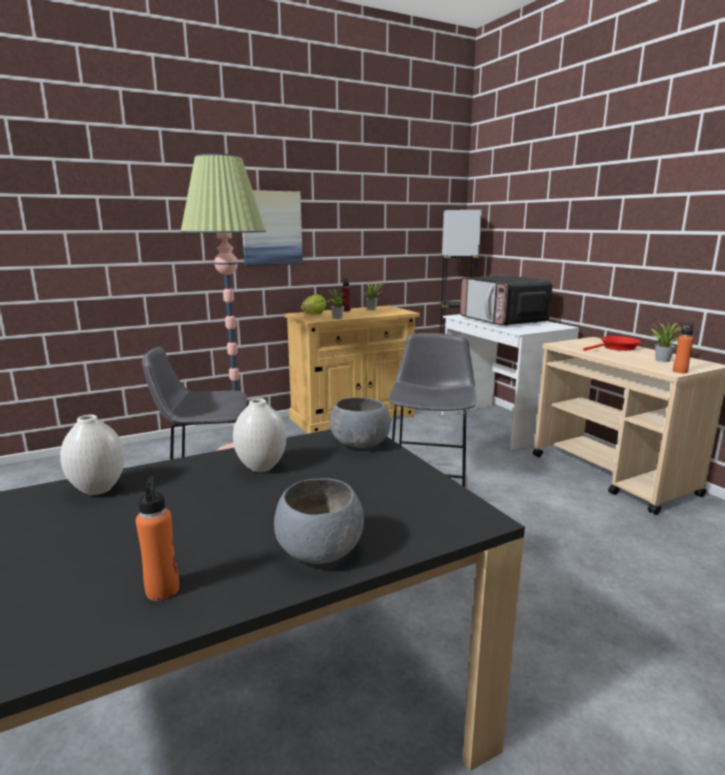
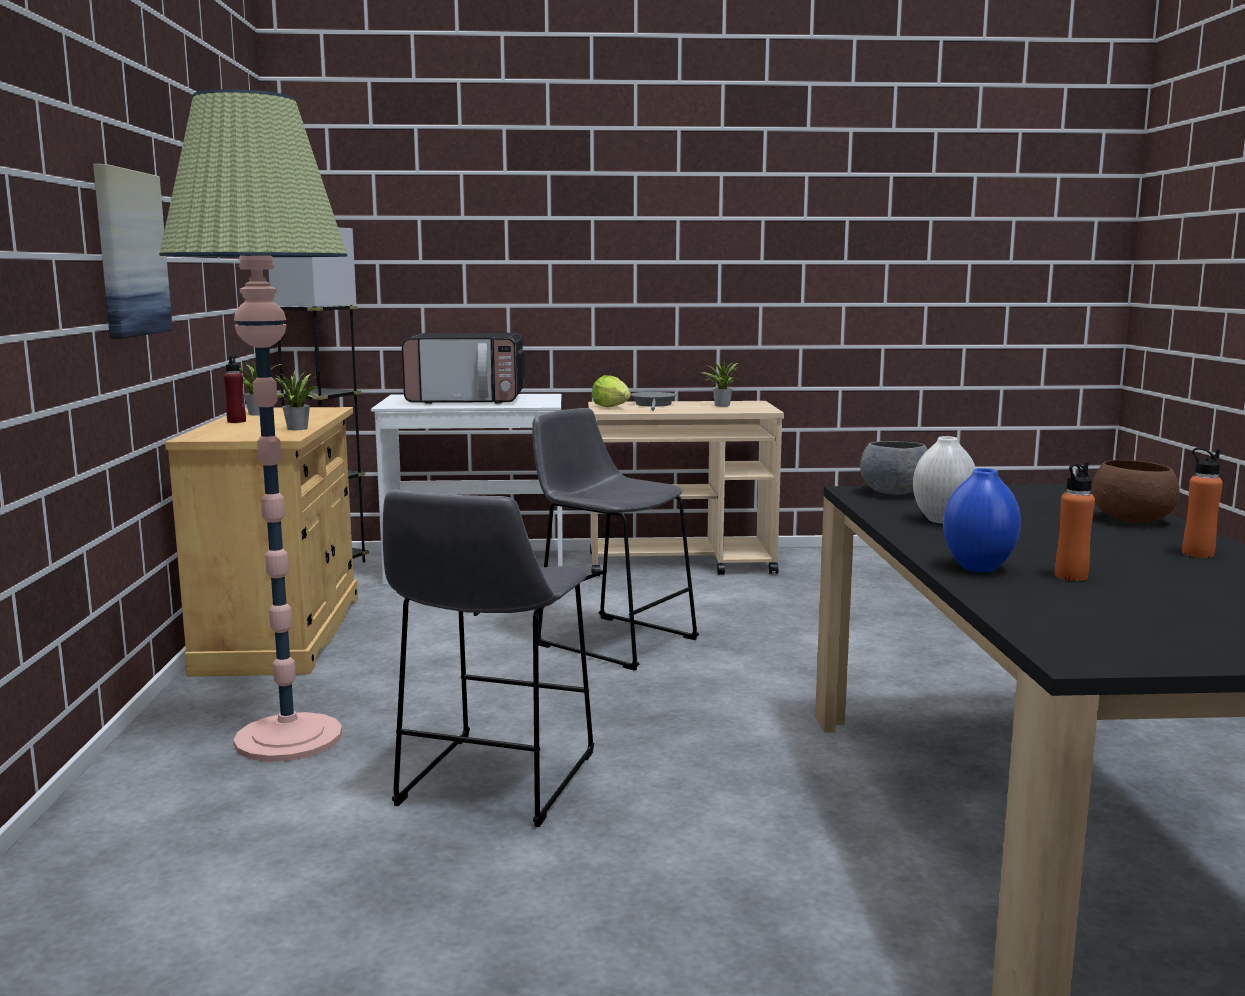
camera: 65 degrees left, 5 degrees down
white vase [60,415,125,495] -> blue vase [943,468,1021,572]
grey bowl [274,478,364,564] -> brown bowl [1092,460,1180,523]
lettuce [301,294,327,314] -> lettuce moved to [592,375,631,407]
red frying pan [583,336,641,351] -> grey frying pan [631,392,677,411]
orange bottle [673,322,694,373] -> orange bottle moved to [1055,462,1095,581]

